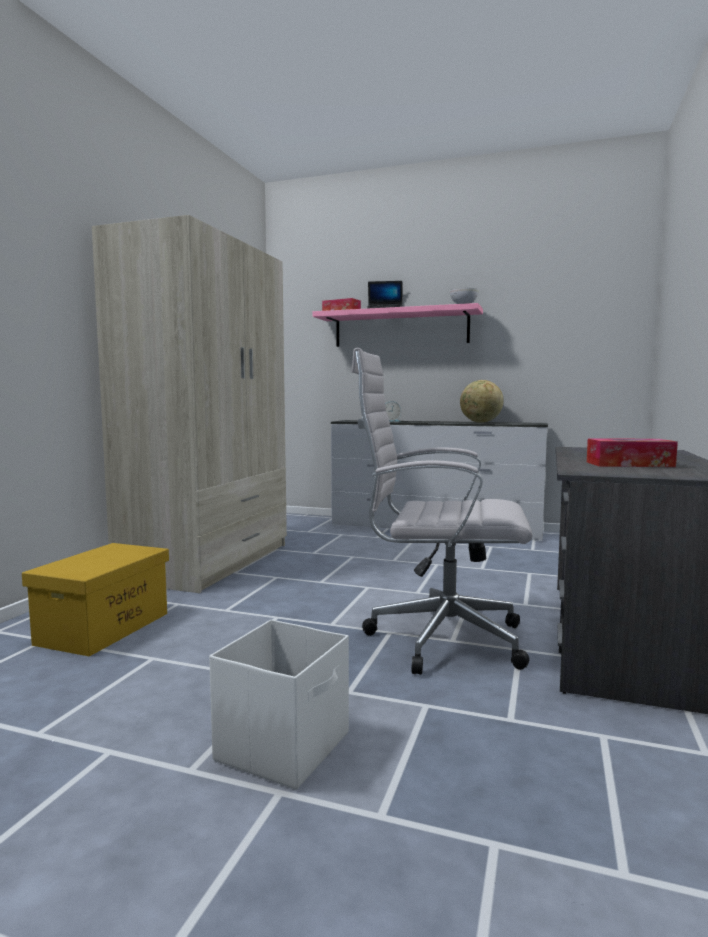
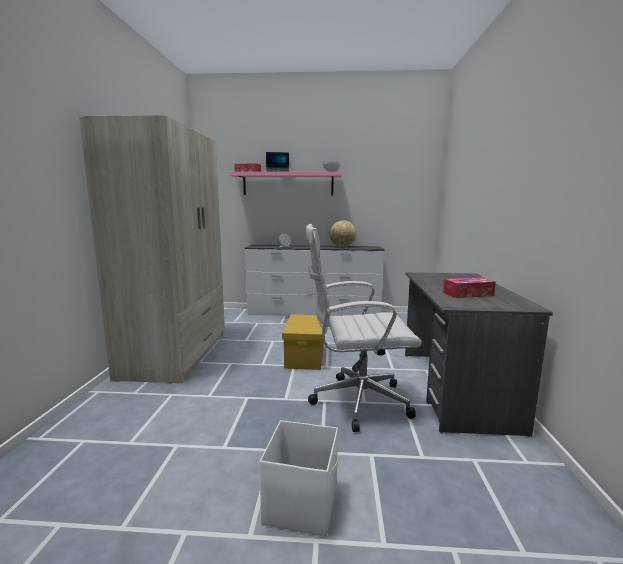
camera: 15 degrees left, 5 degrees up
yellow storage box [22,543,169,656] -> yellow storage box moved to [282,314,324,370]

